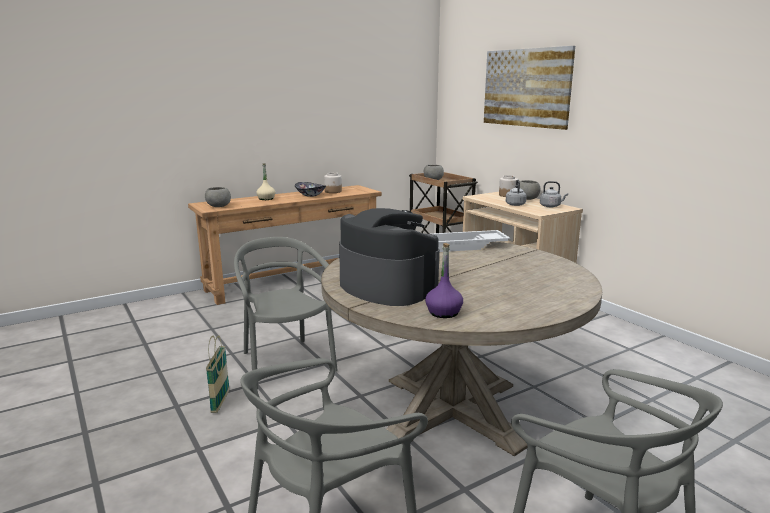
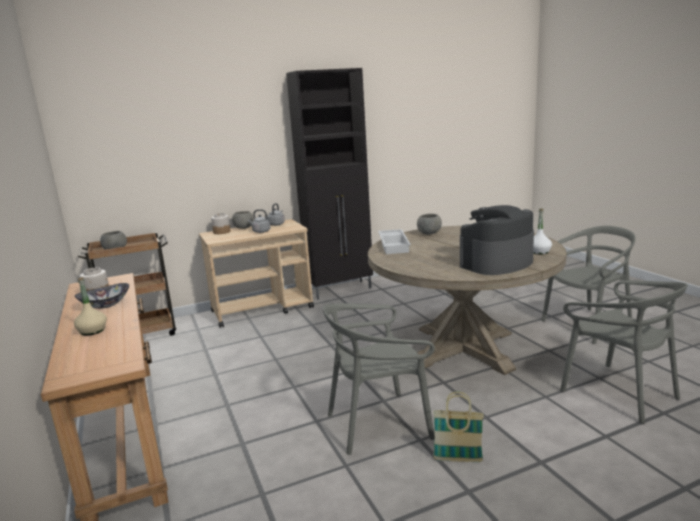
camera: 80 degrees left, 0 degrees up
grey bowl [205,187,231,207] -> grey bowl moved to [417,214,442,235]
purple bottle [425,243,463,318] -> white bottle [533,209,552,255]
picture [484,46,575,130] -> none
none -> black cabinet [286,68,373,300]

